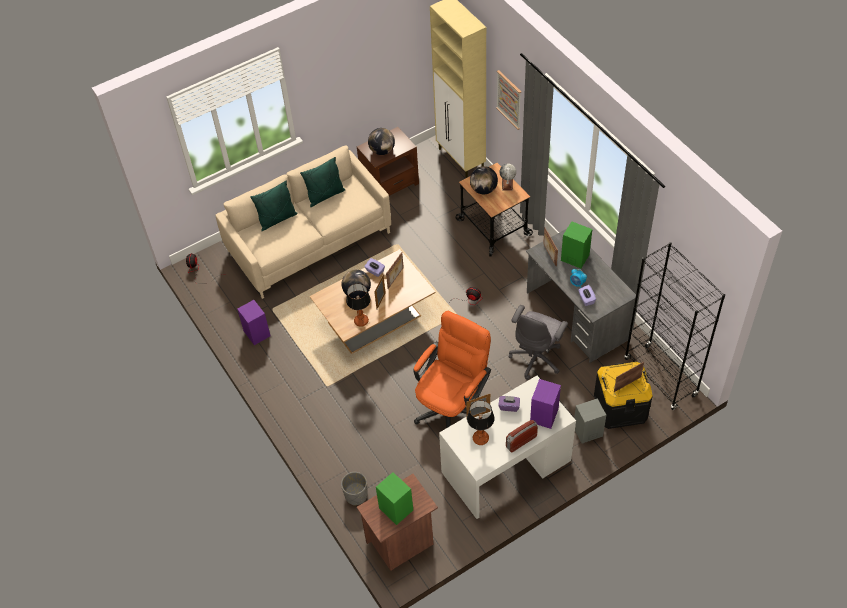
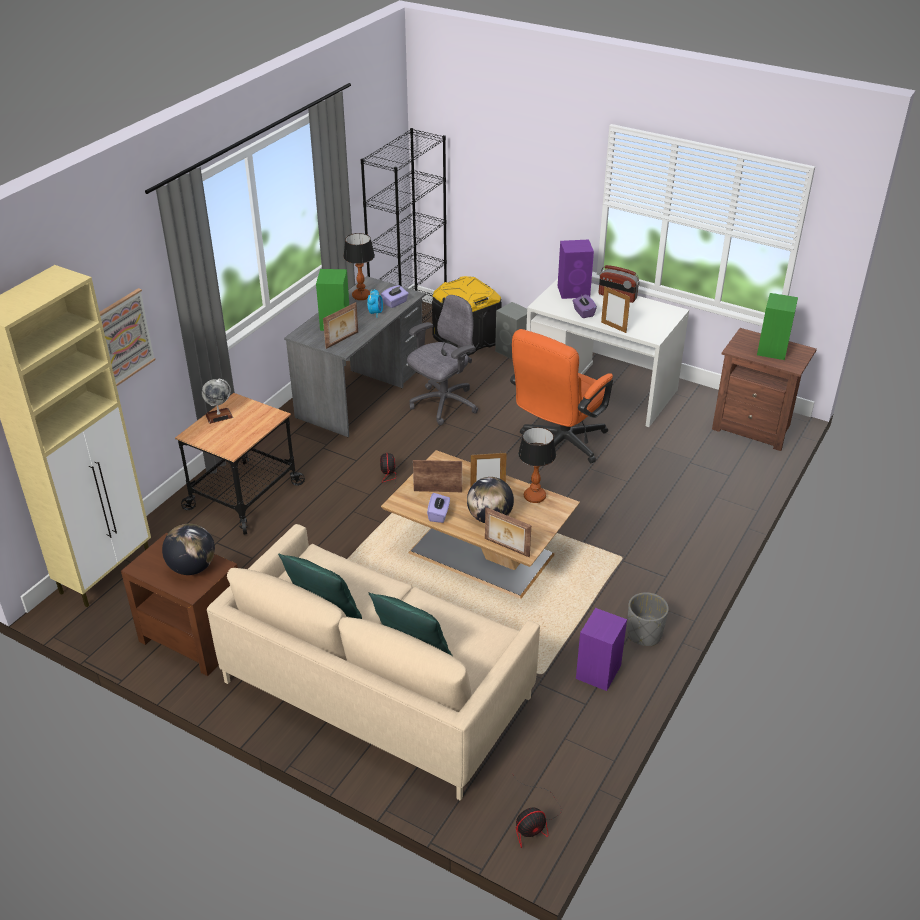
camera: 120 degrees left, 15 degrees down
grey planter [341,472,368,506] -> grey planter moved to [627,592,669,646]
orange office chair [413,311,491,428] -> orange office chair turned 60 degrees counterclockwise [510,329,613,463]
table lamp [467,400,495,445] -> table lamp moved to [343,233,375,300]
globe [470,166,498,194] -> none
grey office chair [509,305,568,380] -> grey office chair turned 45 degrees counterclockwise [407,295,478,425]
picture frame [614,362,644,392] -> picture frame moved to [485,507,531,557]

